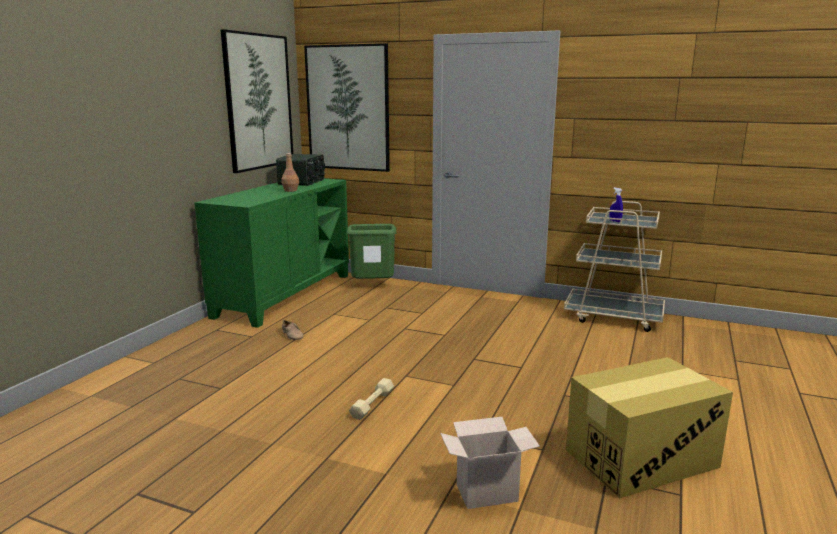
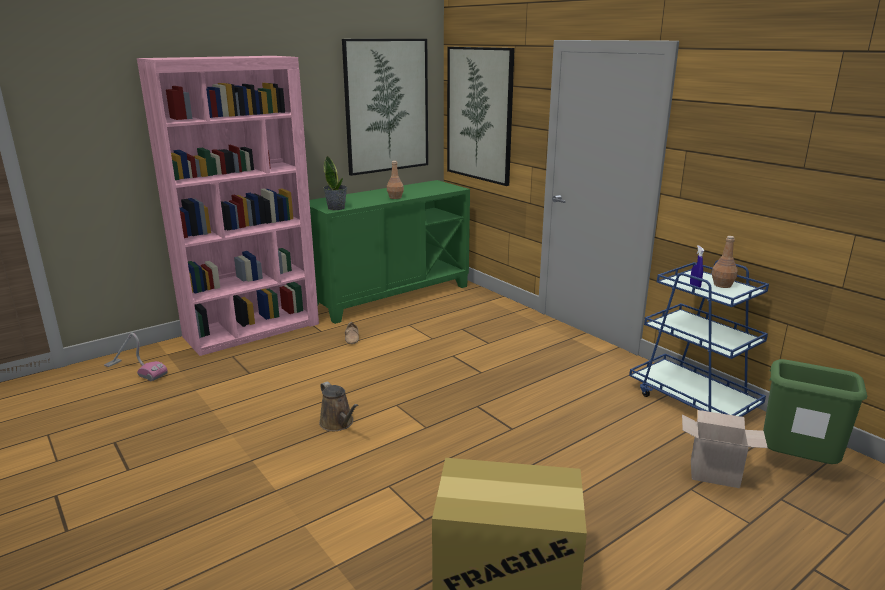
camera: 30 degrees right, 5 degrees up
radio [276,154,325,186] -> none
green trash can [347,224,397,279] -> green trash can moved to [763,359,867,464]
beige dumbbell [349,378,394,420] -> brown watering can [319,382,358,431]
cardboard box [440,417,540,509] -> cardboard box moved to [682,410,768,488]
beige cart [564,201,665,332] -> blue cart [629,260,769,417]
none -> vacuum cleaner [104,333,168,382]
none -> pink bookcase [137,56,319,356]
none -> potted plant [323,156,347,210]
none -> brown bottle [712,236,738,288]

